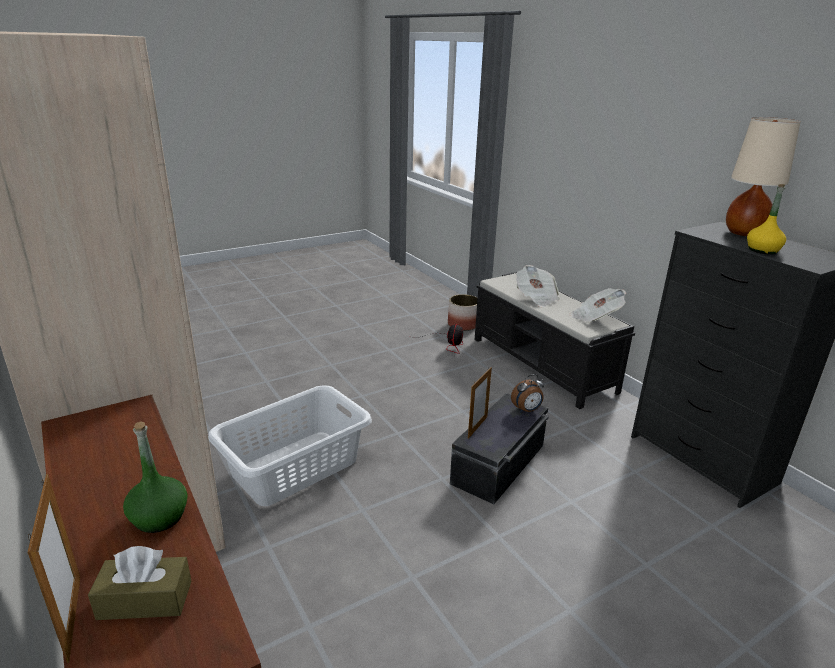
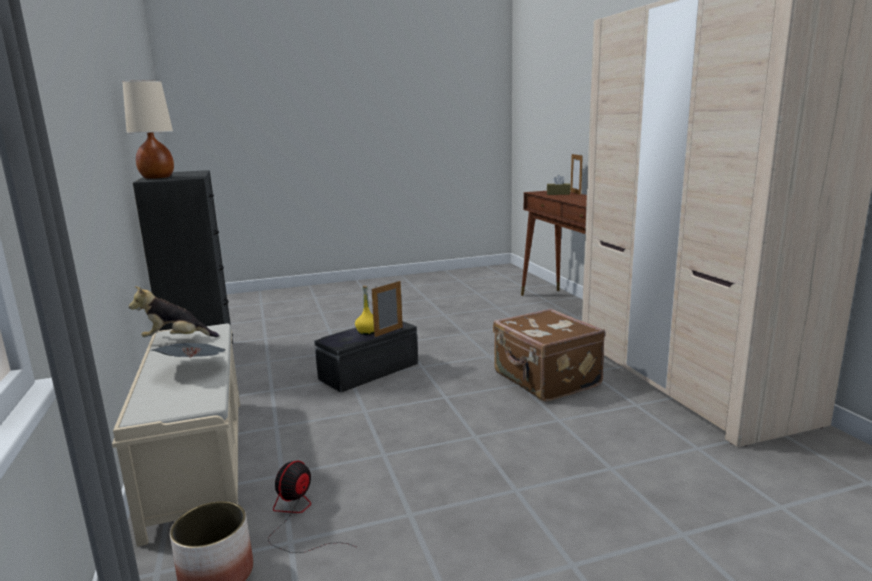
camera: 165 degrees left, 10 degrees down
green bottle [123,421,188,533] -> none
white laundry basket [208,385,372,506] -> brown suitcase [493,309,605,402]
black bench [475,272,635,409] -> beige bench [112,324,240,547]
alarm clock [511,374,544,413] -> none
newspaper [570,288,626,323] -> plush toy [129,286,219,337]
yellow bottle [747,184,786,254] -> yellow bottle moved to [355,286,374,335]

